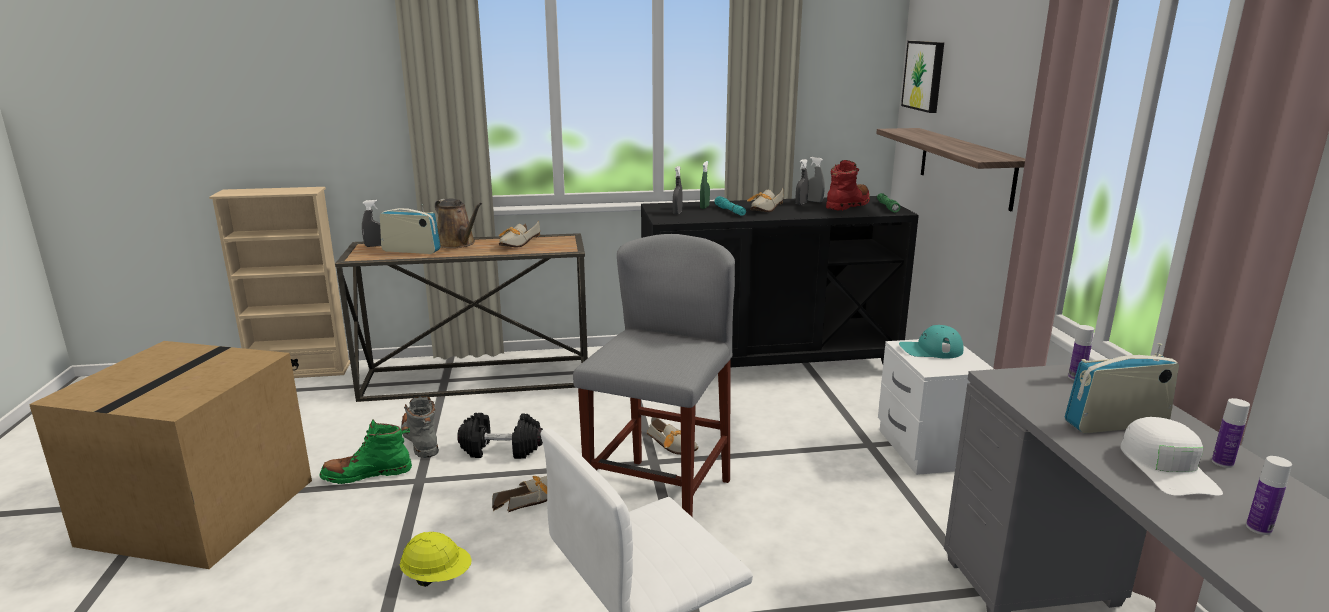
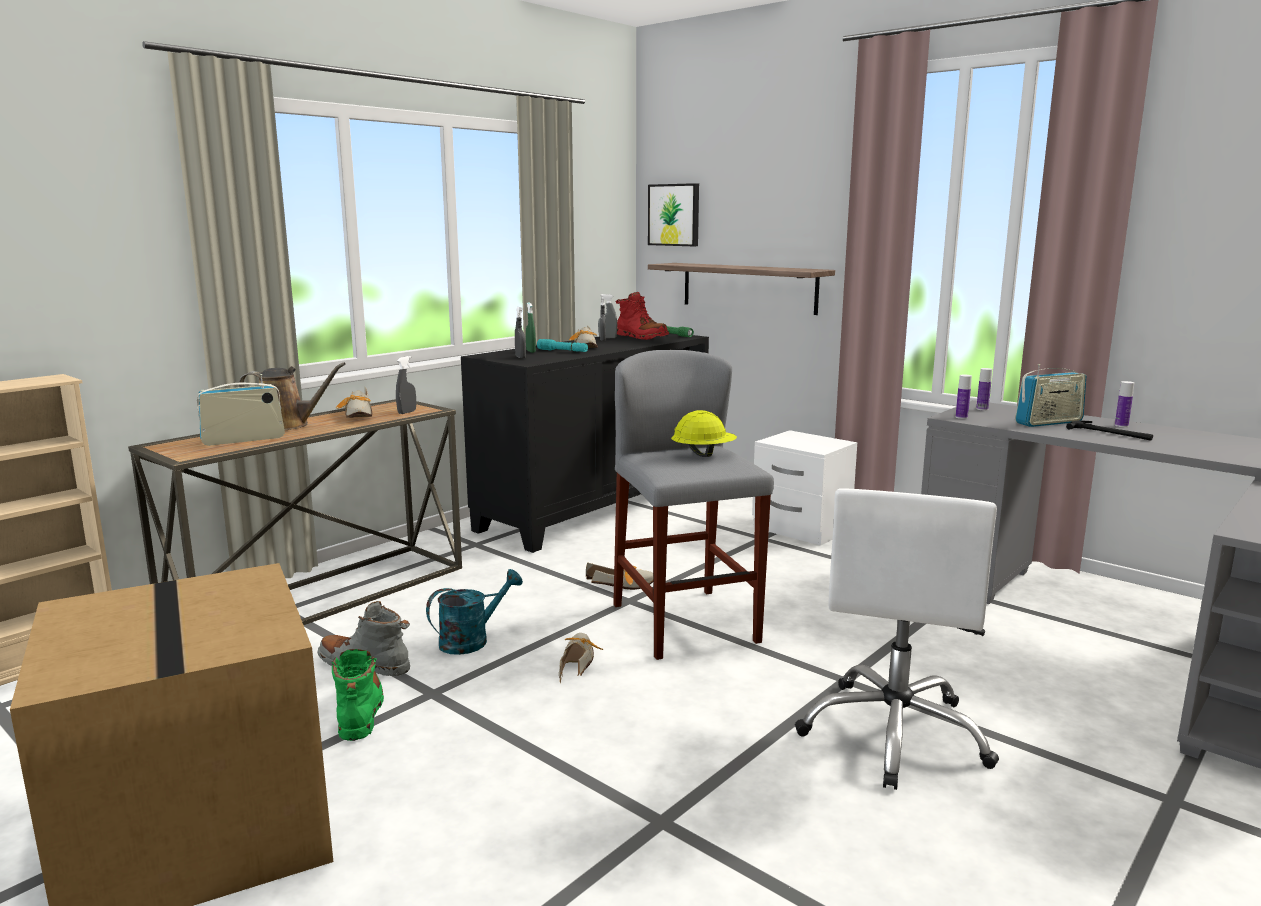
camera: 40 degrees left, 5 degrees down
green boot [319,419,412,484] -> green boot turned 135 degrees clockwise [332,649,384,741]
grey spray bottle [362,200,381,247] -> grey spray bottle moved to [396,356,416,414]
yellow hard hat [400,532,472,587] -> yellow hard hat moved to [671,410,737,457]
black dumbbell [457,413,543,459] -> turquoise watering can [426,569,523,655]
red boot [826,160,870,211] -> red boot turned 135 degrees clockwise [616,292,669,340]
turquoise cap [899,325,964,359] -> none
radio [1065,343,1179,434] -> radio turned 150 degrees counterclockwise [1015,364,1086,427]
white cap [1120,417,1223,496] -> hammer [1066,420,1153,440]
bottle [1246,456,1292,535] -> bottle moved to [956,375,972,419]

